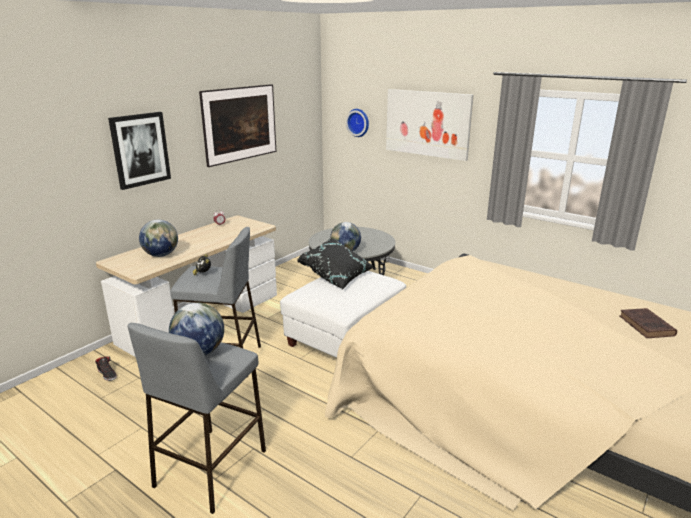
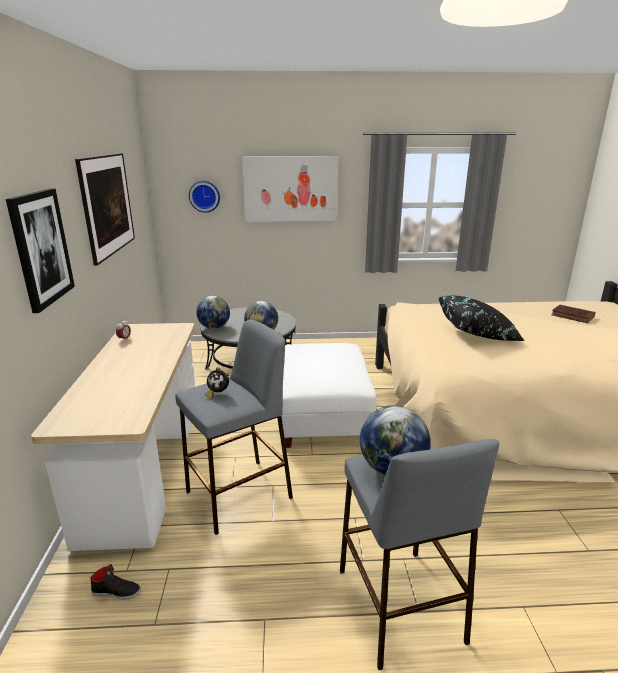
camera: 40 degrees left, 0 degrees up
globe [139,220,178,257] -> globe moved to [196,296,230,329]
black pillow [297,239,374,289] -> black pillow moved to [439,295,525,341]

